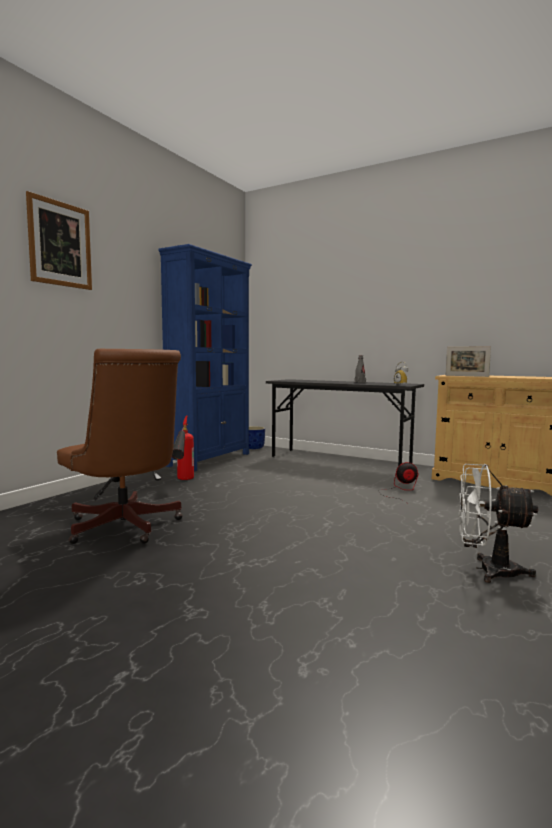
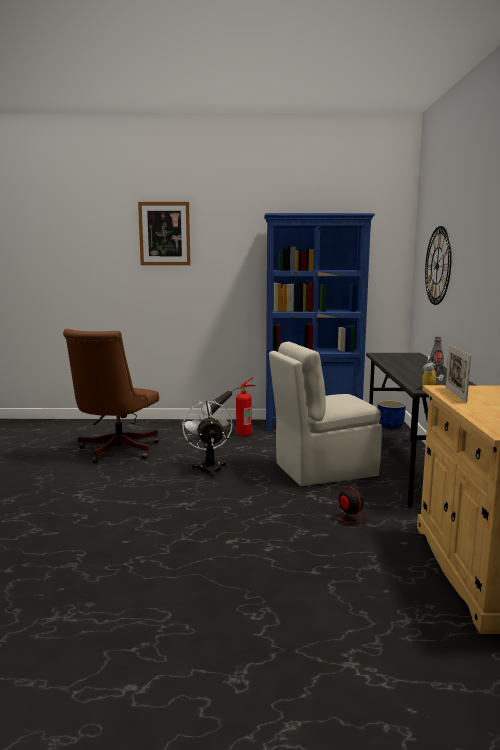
camera: 60 degrees right, 5 degrees up
white fan [459,464,538,583] -> white fan moved to [182,400,233,478]
none -> beige chair [269,342,382,486]
none -> wall clock [425,226,452,305]

